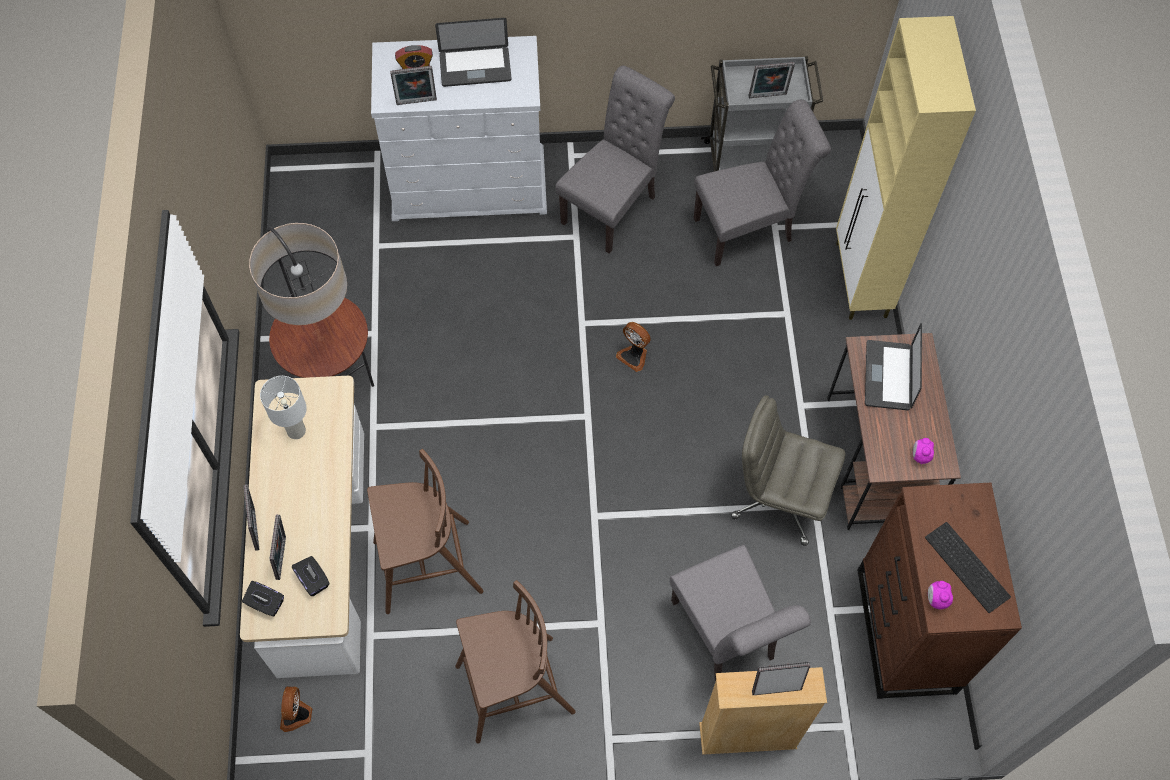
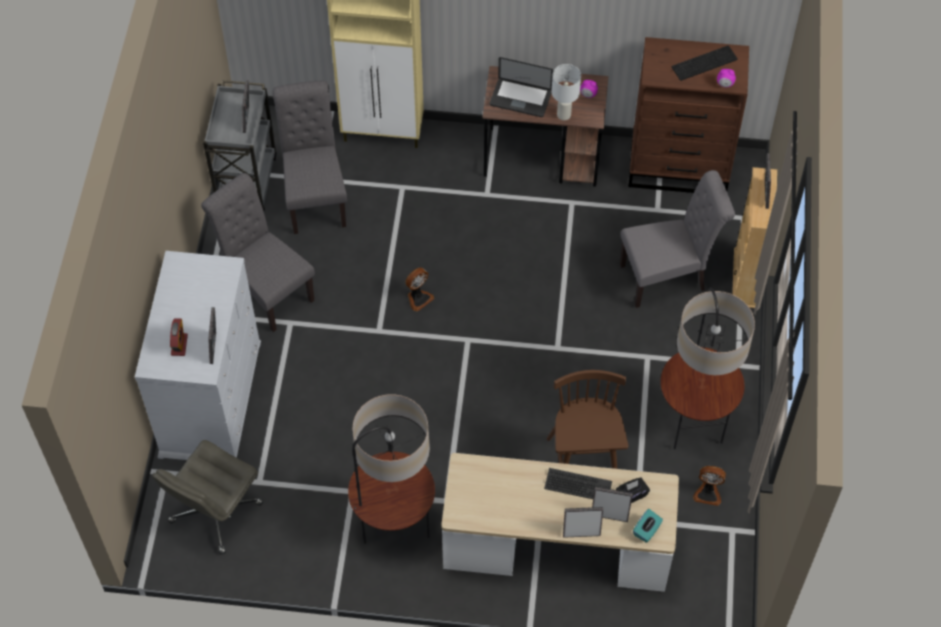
camera: 80 degrees left, 5 degrees down
black tissue box [242,581,284,617] -> turquoise tissue box [633,509,663,543]
white table lamp [260,376,307,439] -> white table lamp moved to [552,64,581,120]
fan [280,686,312,732] -> fan moved to [693,466,726,506]
laptop [435,18,512,87] -> none
brown stool [455,580,575,744] -> floor lamp [660,288,755,449]
grey office chair [731,395,846,546] -> grey office chair moved to [152,440,263,554]
none -> keyboard [544,468,612,499]

